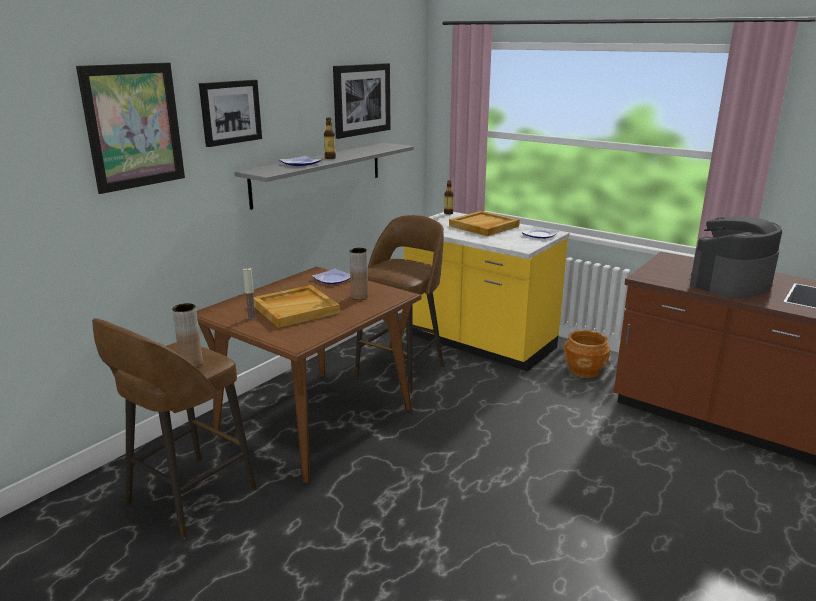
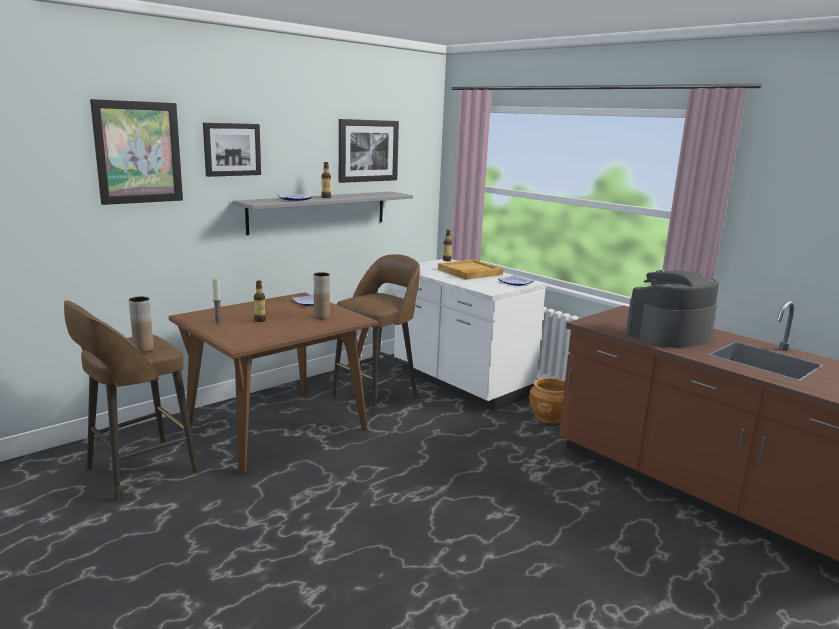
camera: 10 degrees right, 5 degrees down
beige tray [253,285,340,328] -> bottle [254,280,266,322]
yellow counter [404,212,570,371] -> white counter [394,259,547,411]

